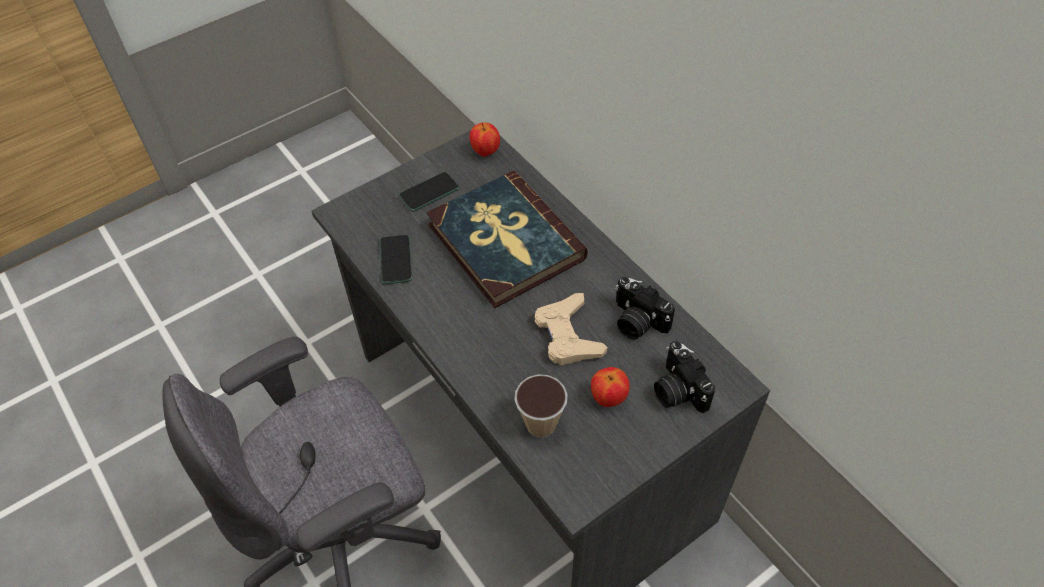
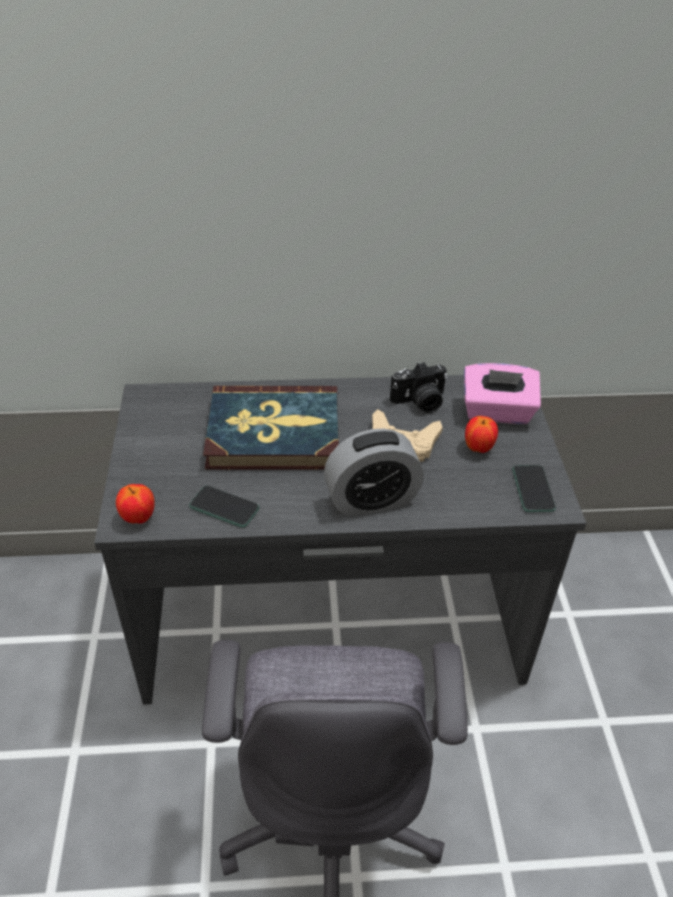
camera: 60 degrees left, 10 degrees down
phone [399,172,459,211] -> phone moved to [512,465,556,512]
apple [469,122,500,157] -> apple moved to [116,484,155,524]
cup [515,374,568,438] -> none
camera [654,341,715,413] -> pink tissue box [464,363,541,424]
none -> alarm clock [324,428,424,517]

